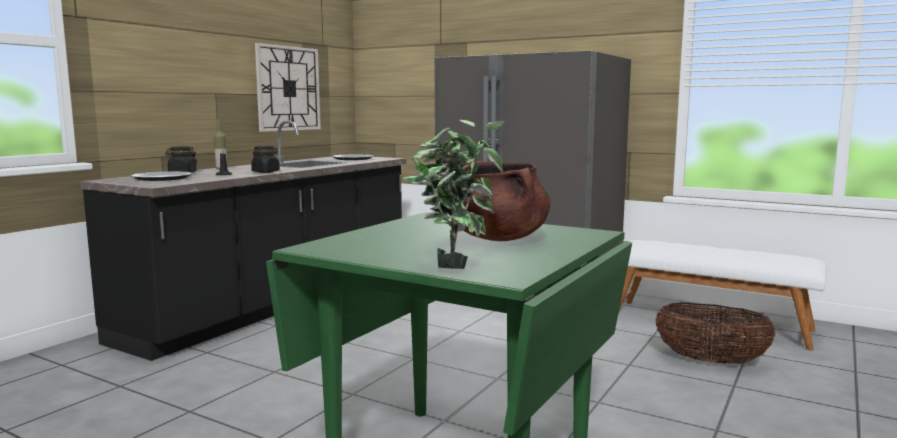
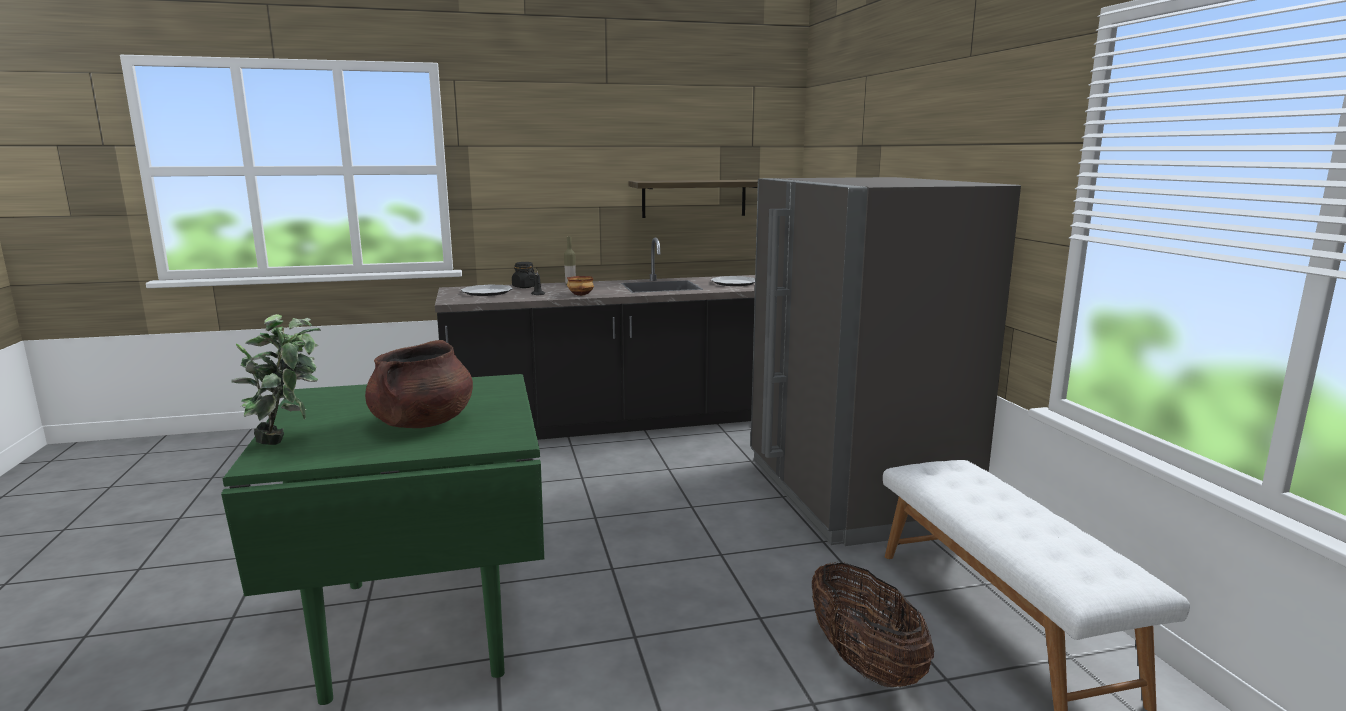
camera: 45 degrees right, 5 degrees up
black jar [251,146,280,173] -> bowl [567,276,594,296]
wall clock [255,43,321,132] -> shelf [628,180,758,218]

